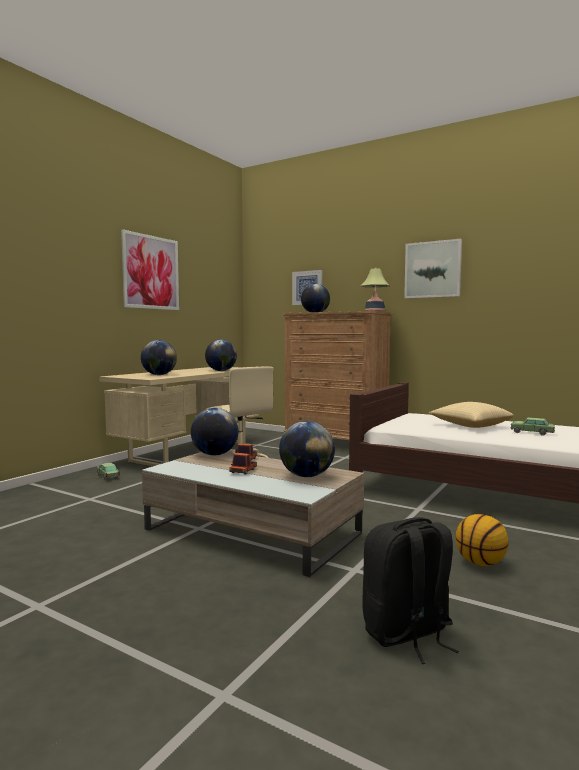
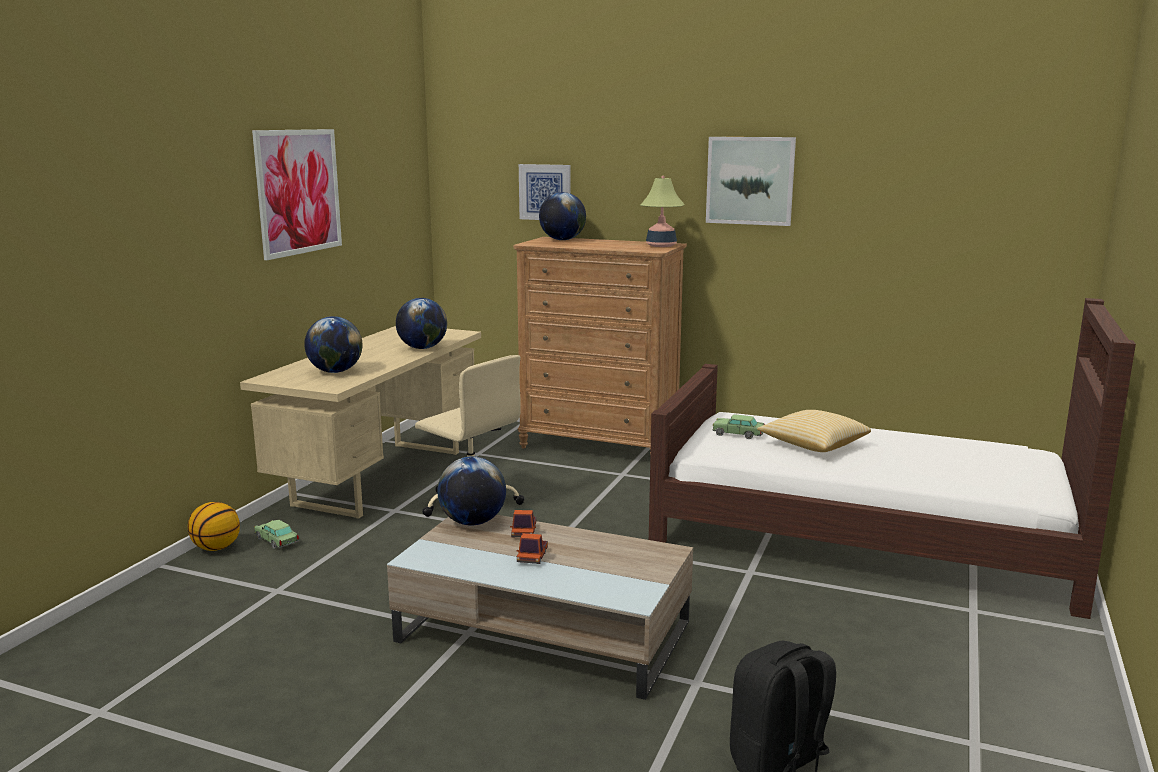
camera: 10 degrees left, 10 degrees up
globe [279,421,335,477] -> none
basketball [456,514,508,566] -> basketball moved to [188,502,240,551]
toy car [511,417,555,436] -> toy car moved to [713,414,765,439]

